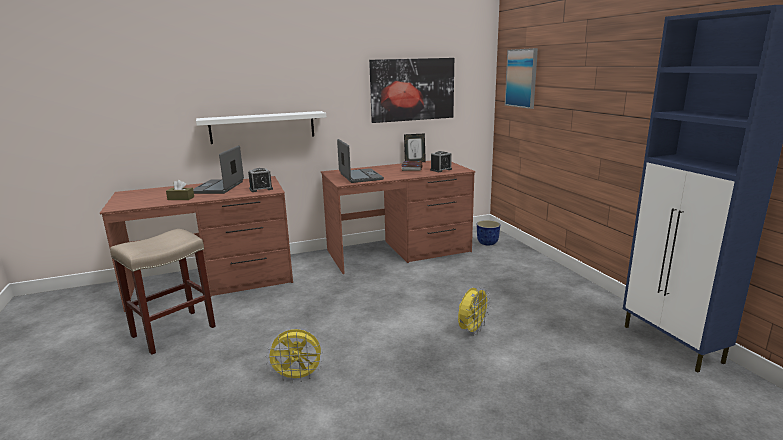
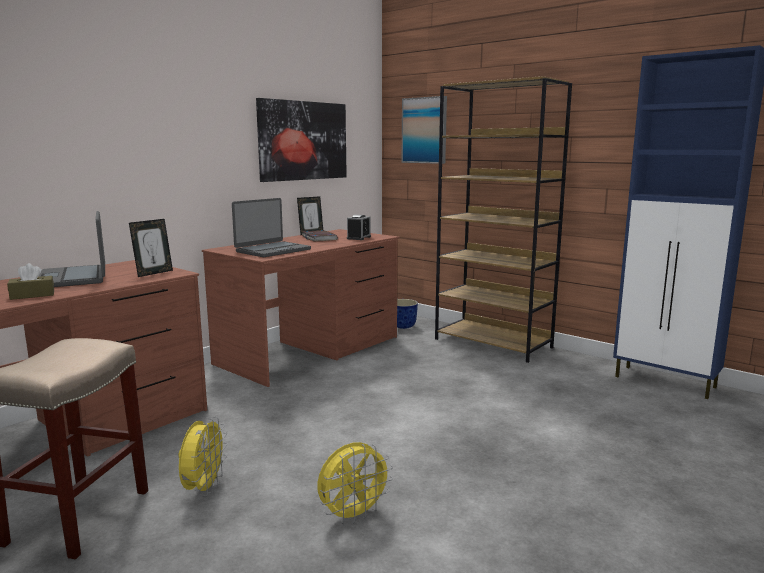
camera: 30 degrees left, 5 degrees down
white shelf [196,111,326,144] -> none
alarm clock [248,168,273,192] -> picture frame [129,219,173,277]
laptop [337,139,384,183] -> laptop turned 90 degrees clockwise [232,198,311,257]
yellow fan [458,287,491,336] -> yellow fan moved to [178,417,228,496]
none -> brown bookcase [435,76,572,363]

